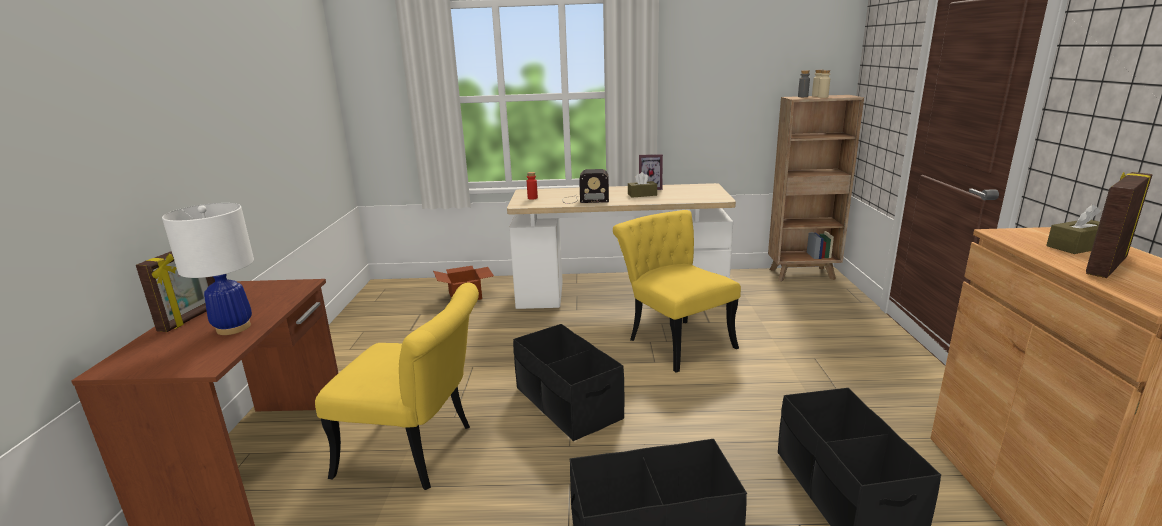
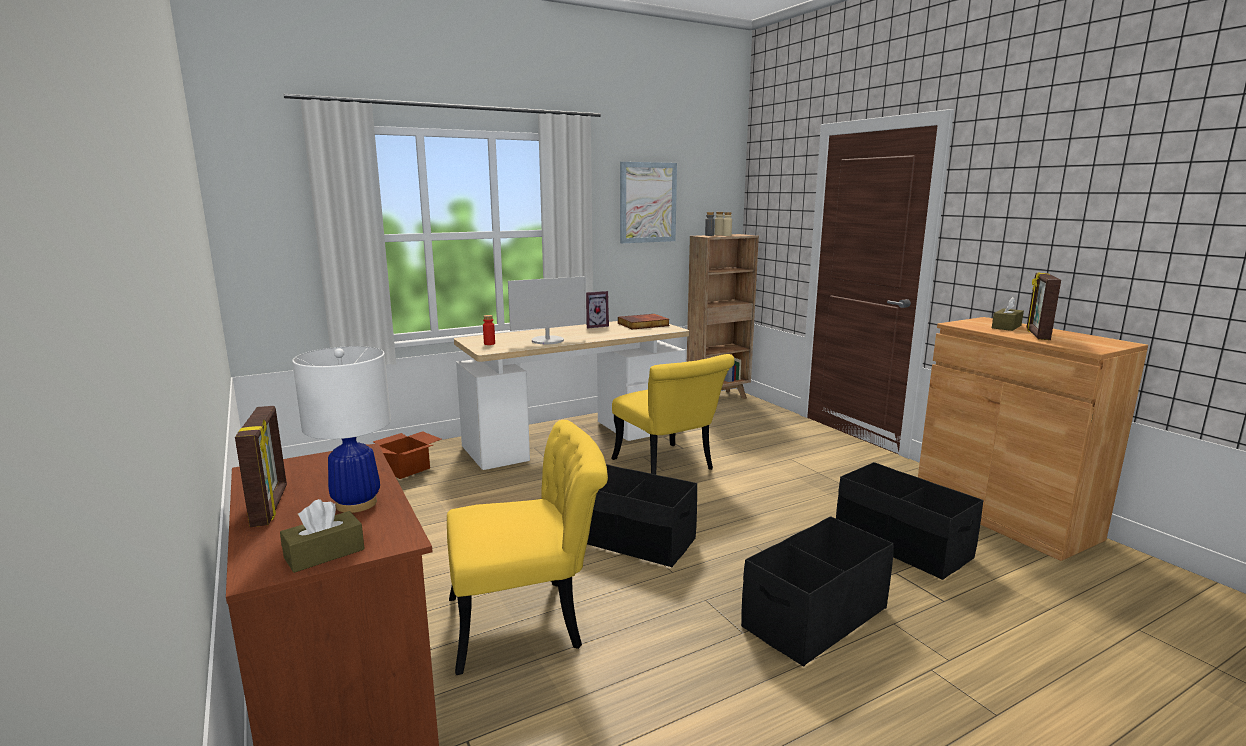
camera: 30 degrees left, 5 degrees down
radio [562,169,609,204] -> monitor [508,276,587,344]
yellow chair [613,210,741,373] -> yellow chair turned 150 degrees counterclockwise [611,354,735,475]
brown tissue box [628,172,657,198] -> brown tissue box moved to [280,499,365,573]
none -> book [618,314,670,329]
none -> picture [620,162,677,243]

